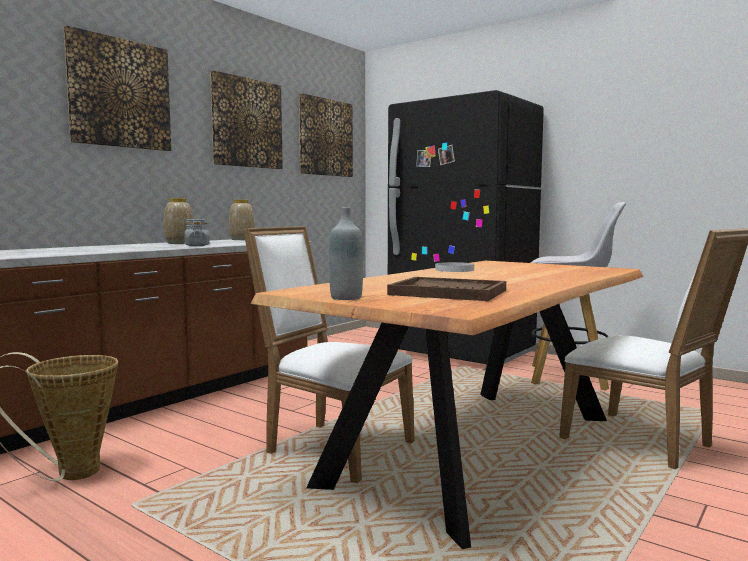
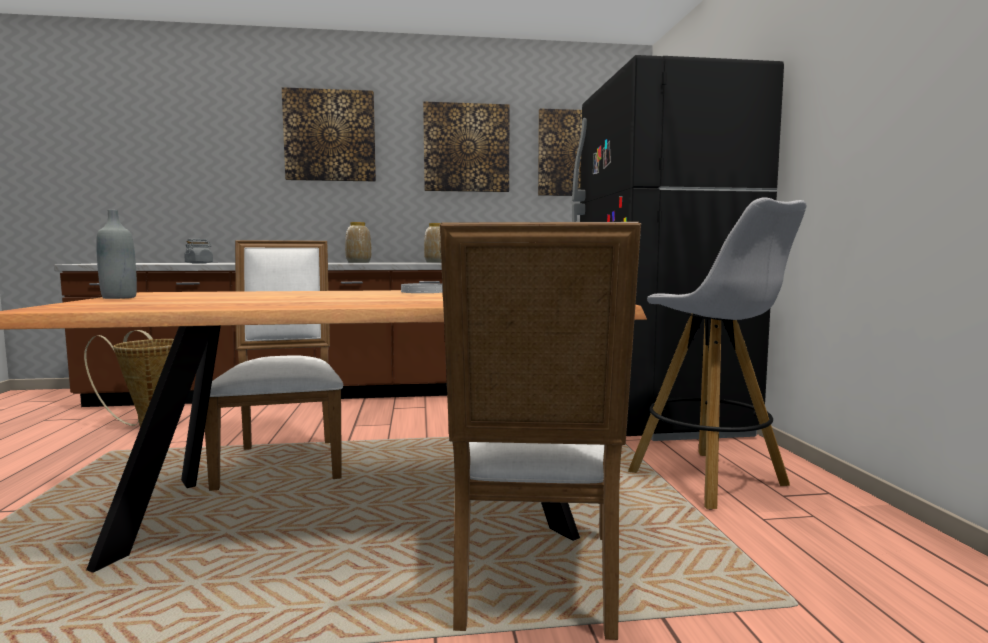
camera: 45 degrees right, 0 degrees up
grey jar [184,219,209,246] -> grey jar moved to [184,239,213,264]
brown tray [387,277,506,301] -> none

